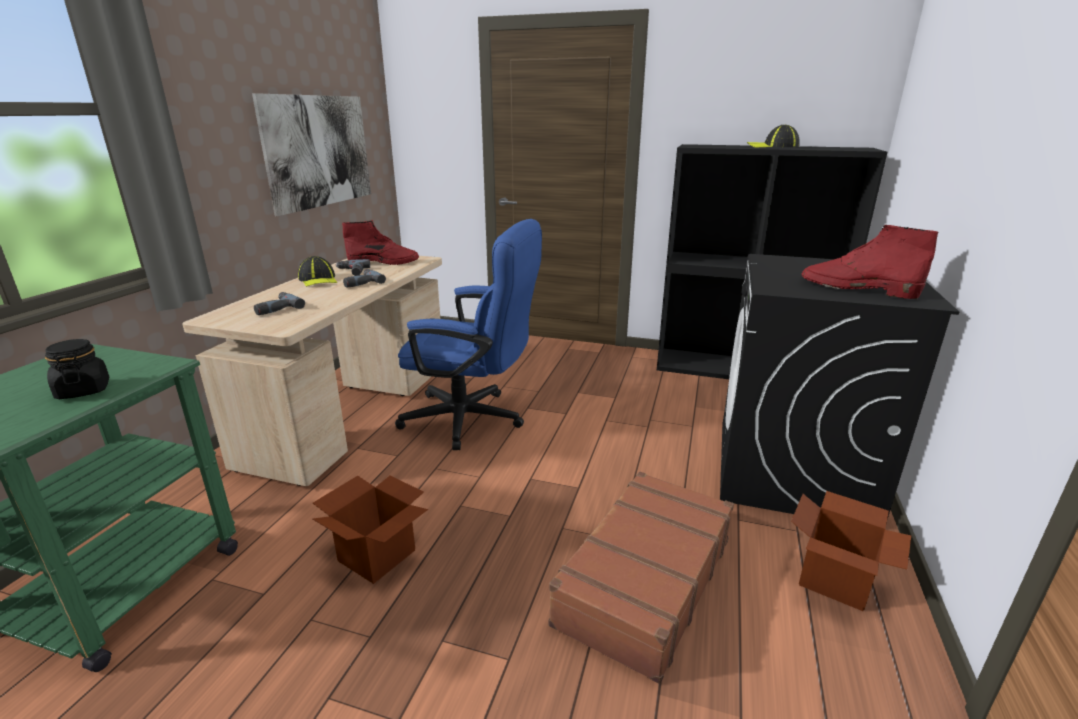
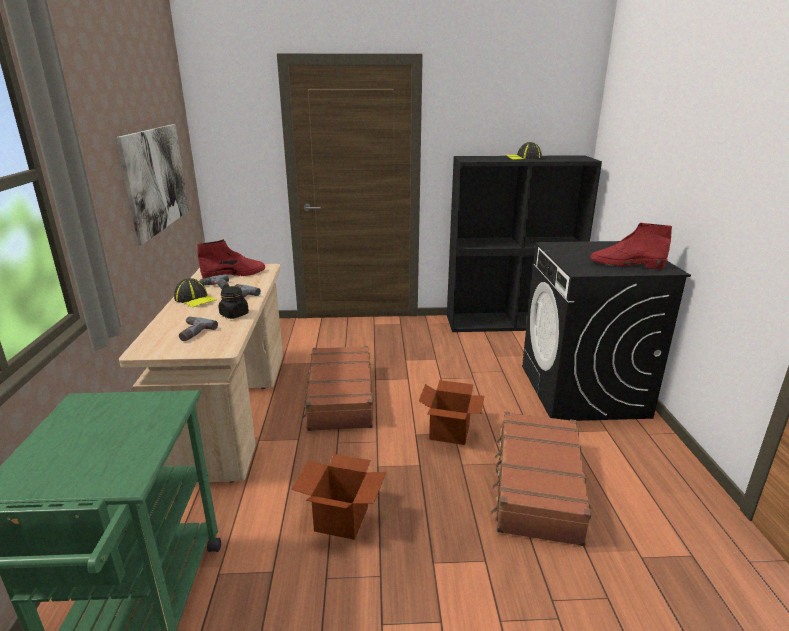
camera: 20 degrees left, 0 degrees up
black jar [45,339,109,399] -> black jar moved to [218,286,249,319]
blue office chair [395,219,542,450] -> brown suitcase [302,346,373,431]
cardboard box [791,491,911,611] -> cardboard box moved to [419,380,485,445]

